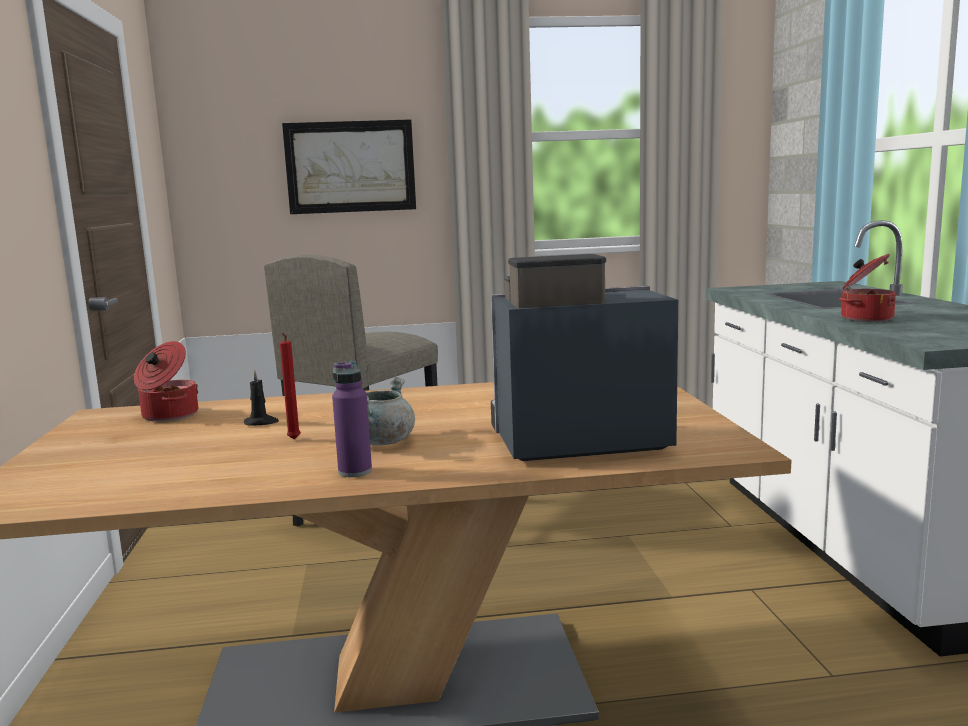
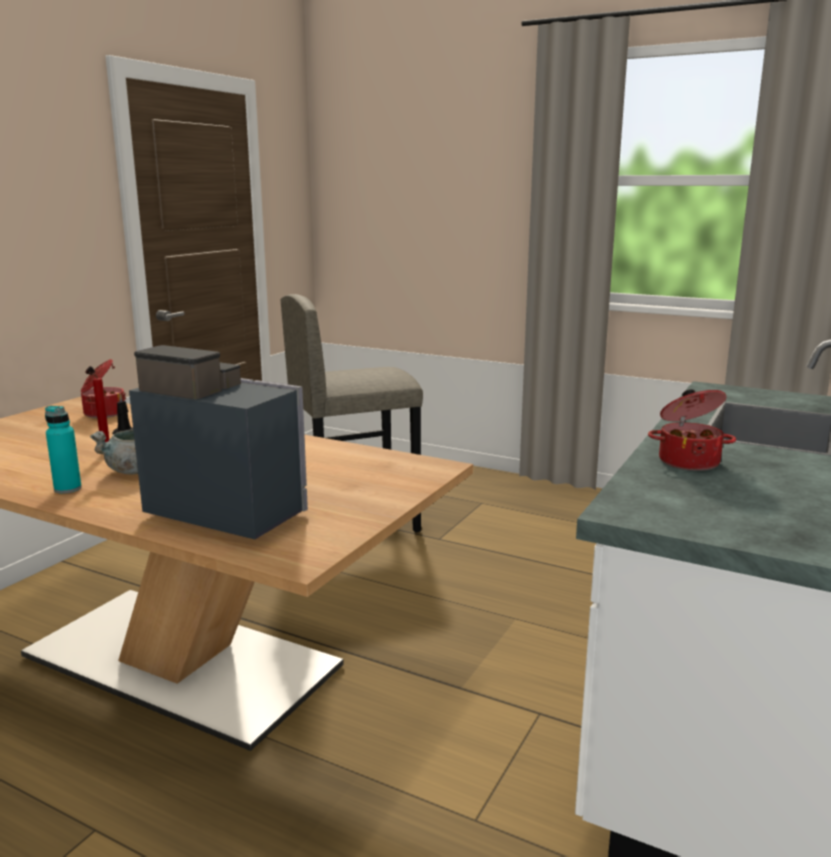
camera: 35 degrees right, 5 degrees up
picture [282,119,416,214] -> none
purple bottle [332,361,372,477] -> turquoise bottle [45,406,82,494]

